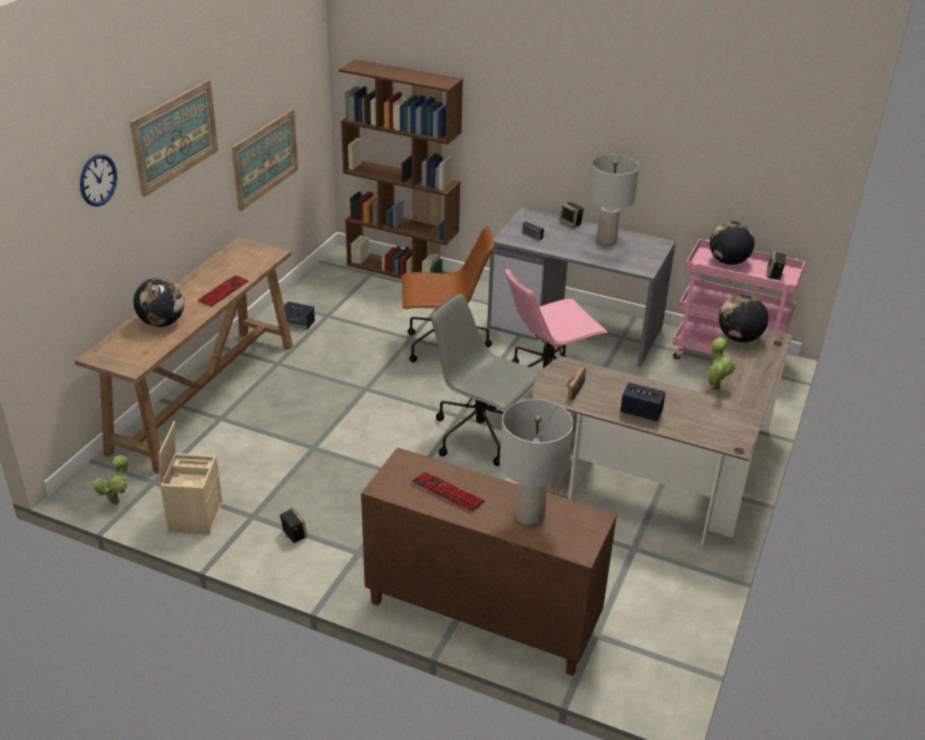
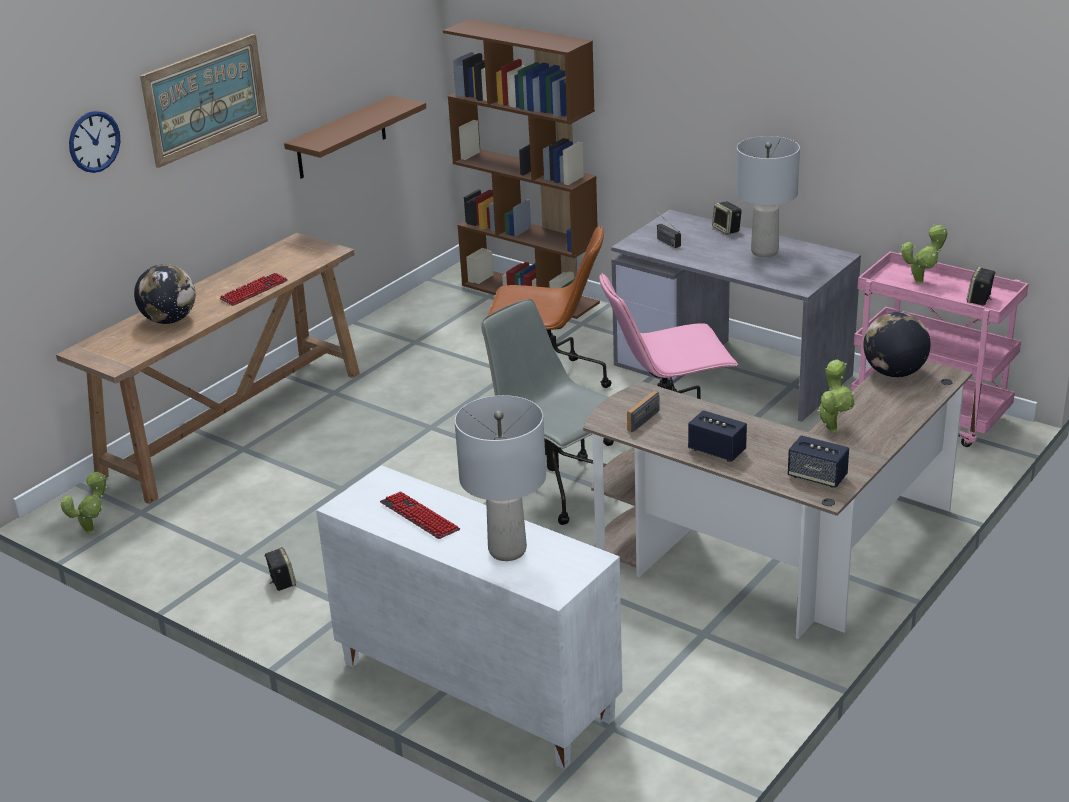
camera: 15 degrees right, 5 degrees down
beige storage box [159,421,222,535] -> none
picture [232,109,298,211] -> brown shelf [284,95,426,179]
speaker [284,301,315,329] -> speaker moved to [788,435,849,488]
brown cabinet [361,447,617,676] -> white cabinet [316,465,622,770]
globe [710,221,755,265] -> potted plant [901,224,948,284]

